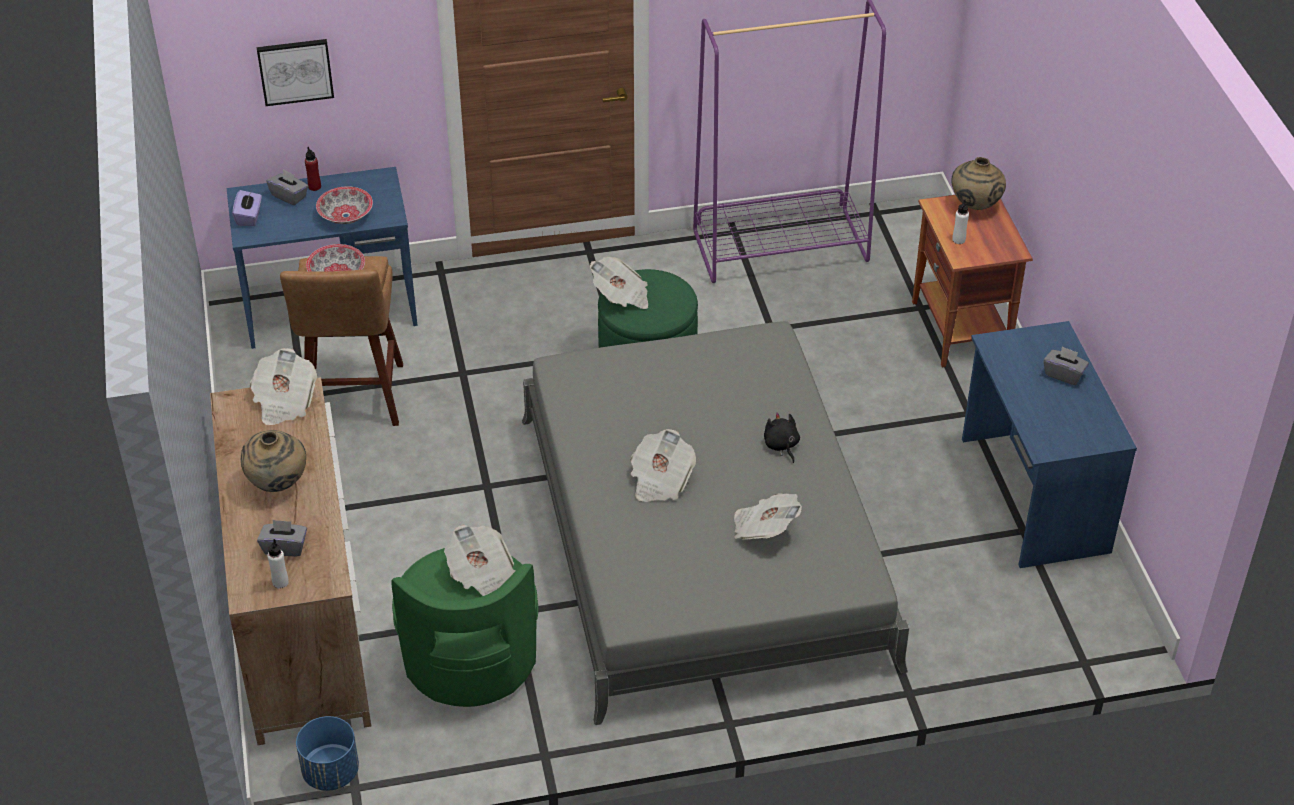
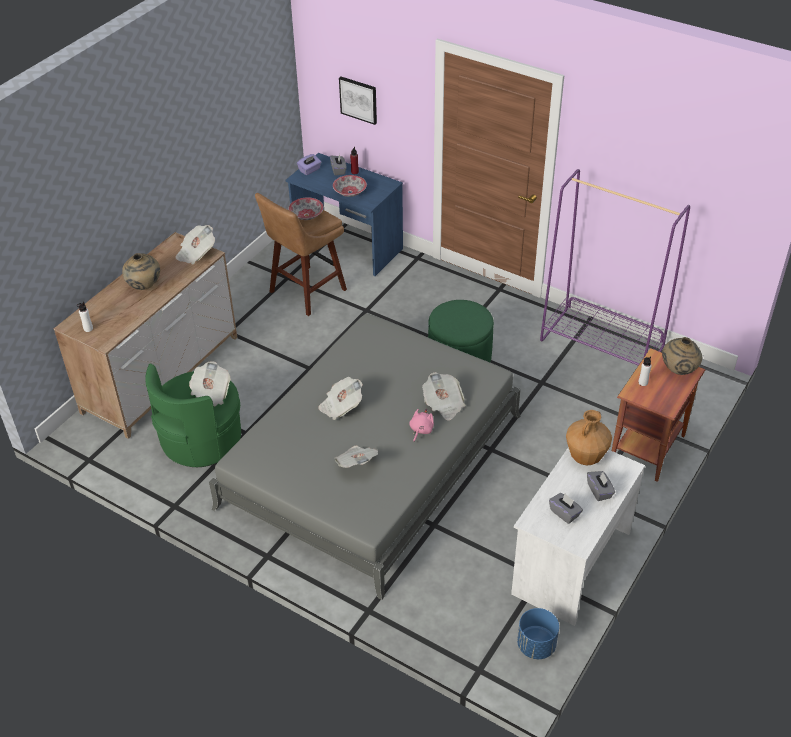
camera: 45 degrees right, 0 degrees up
grey tissue box [257,519,307,556] -> grey tissue box moved to [549,493,583,524]
blue planter [296,716,359,791] -> blue planter moved to [517,608,559,659]
newspaper [590,257,648,309] -> newspaper moved to [422,372,466,421]
black plush toy [764,413,800,463] -> pink plush toy [409,409,434,442]
blue desk [962,321,1137,568] -> white desk [511,447,645,626]
none -> brown vase [566,410,612,465]

